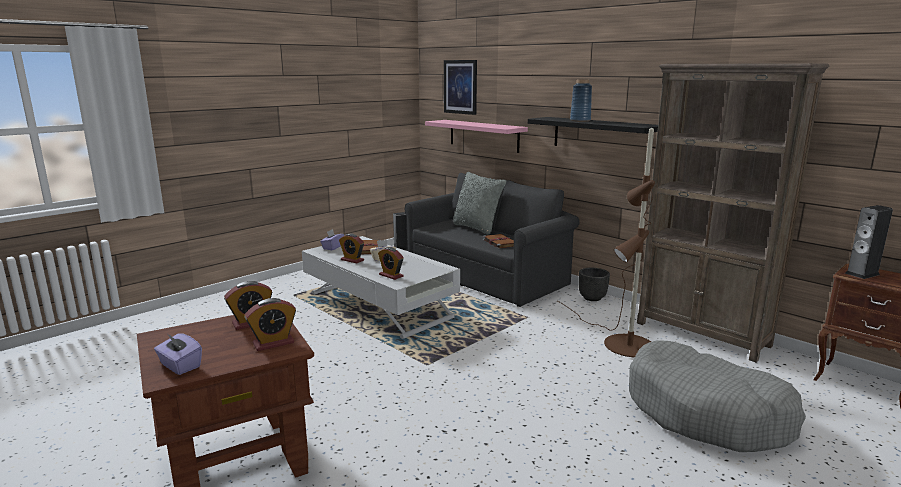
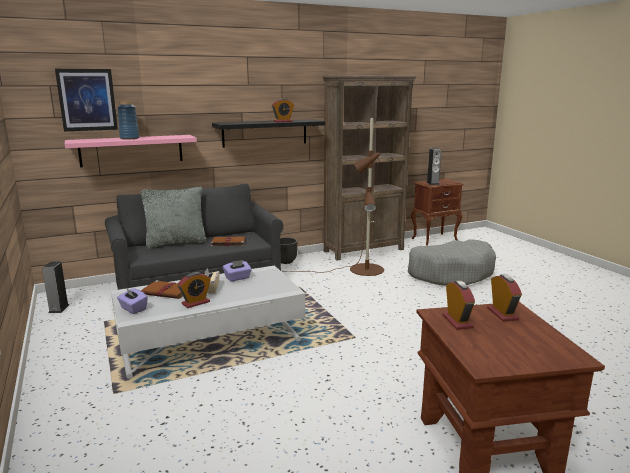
camera: 70 degrees left, 0 degrees up
purple tissue box [154,332,202,375] -> purple tissue box moved to [223,260,252,282]
alarm clock [378,247,404,280] -> alarm clock moved to [272,99,294,122]
blue vase [570,79,592,121] -> blue vase moved to [117,101,140,139]

